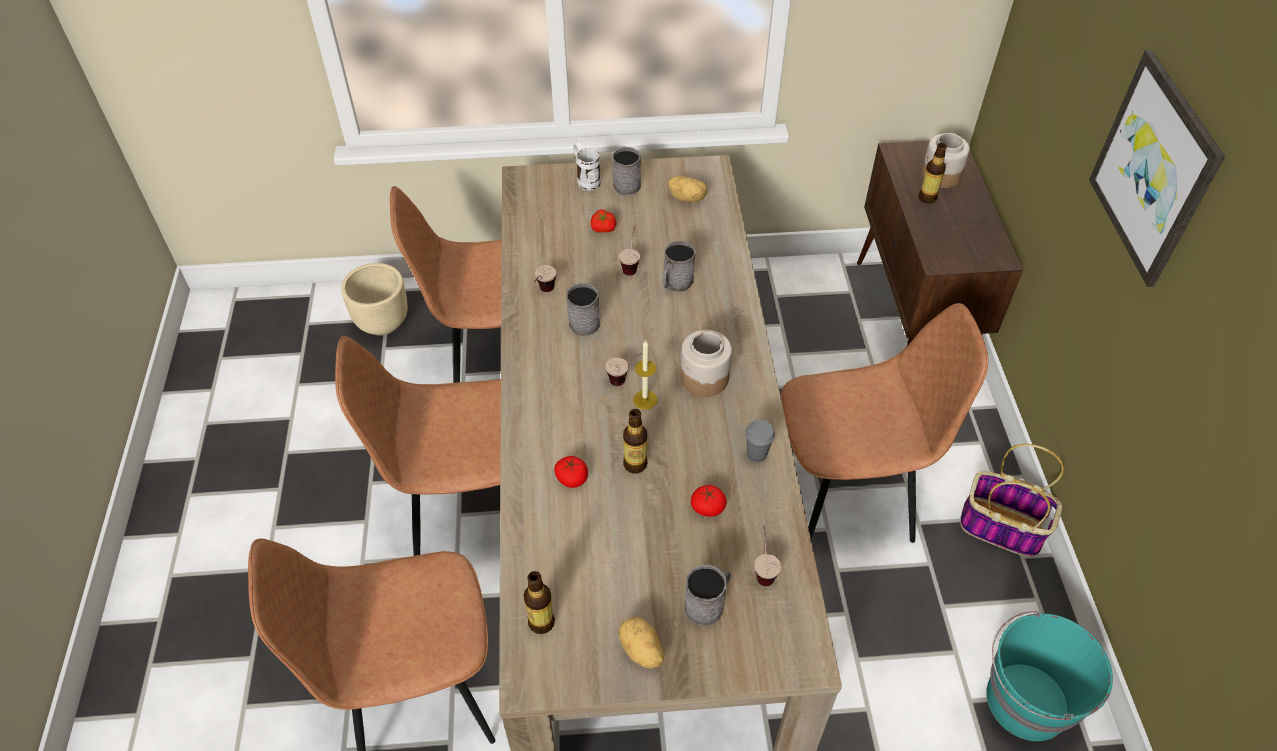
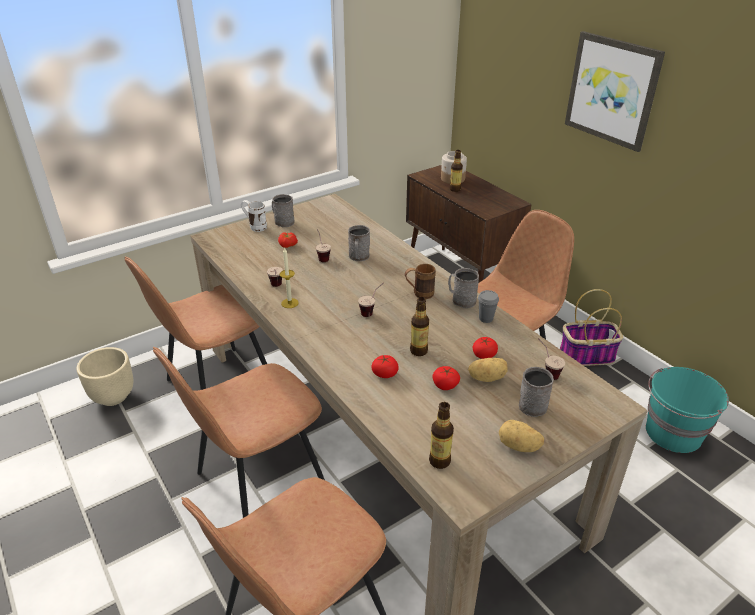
camera: 30 degrees left, 15 degrees down
grey mug [566,283,600,336] -> grey mug moved to [448,268,479,308]
candle [633,340,657,410] -> candle moved to [280,247,299,308]
potato [668,176,707,202] -> potato moved to [468,358,508,382]
jar [680,330,732,397] -> brown mug [405,264,436,299]
none -> tomato [433,366,460,390]

